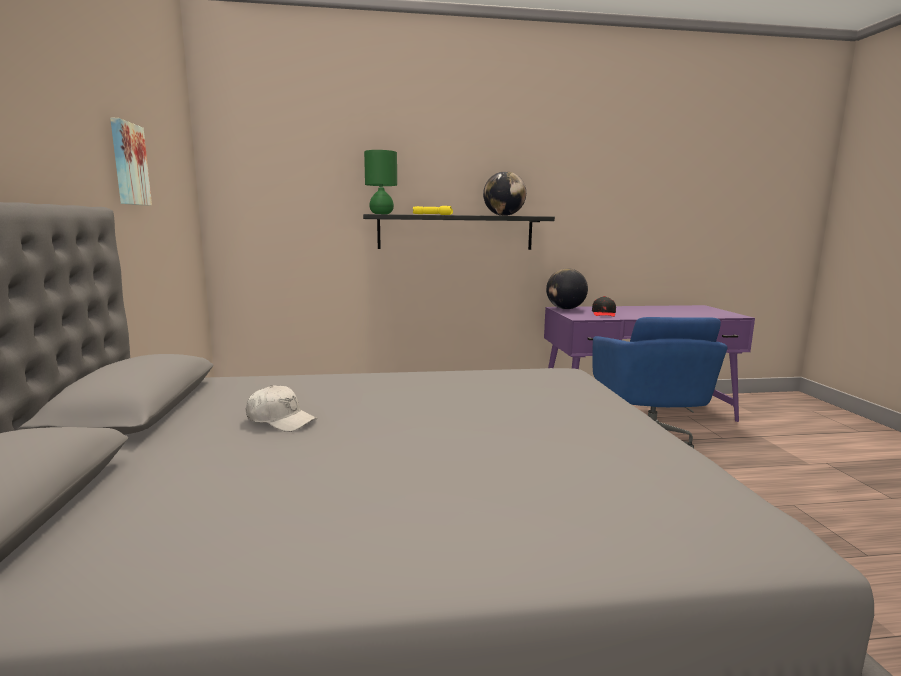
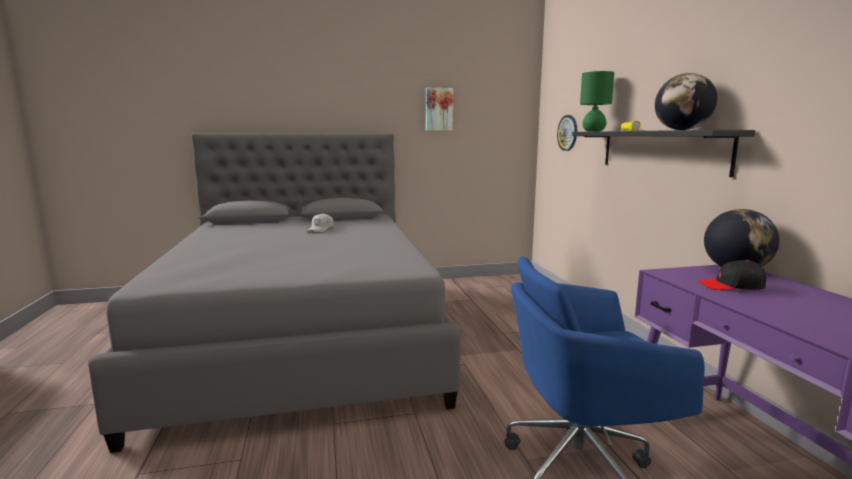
camera: 85 degrees right, 0 degrees up
none -> wall clock [557,115,577,151]

